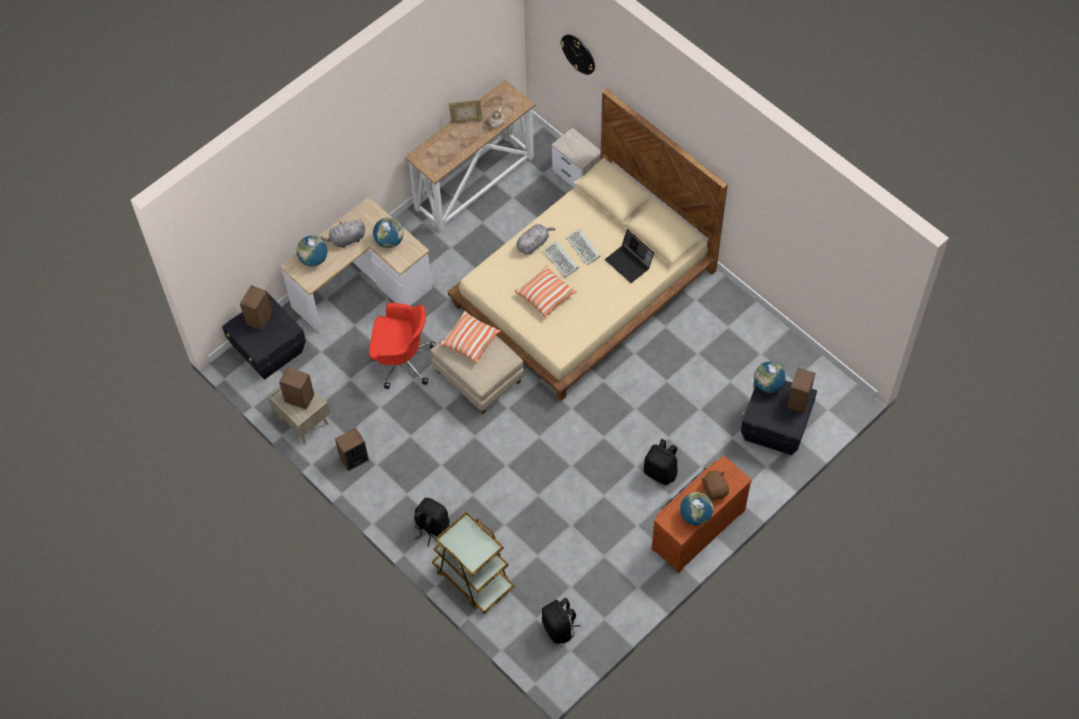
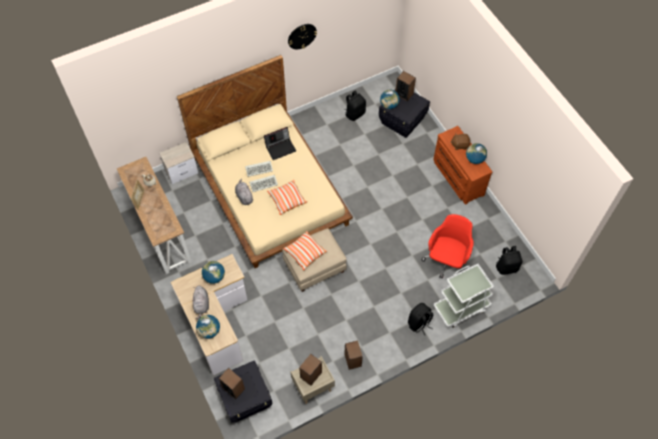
camera: 75 degrees left, 0 degrees up
red office chair [369,303,436,389] -> red office chair moved to [421,214,474,278]
brown cart [432,512,514,614] -> white cart [434,264,494,328]
wall clock [560,34,595,75] -> wall clock moved to [288,24,317,49]
black backpack [643,439,678,485] -> black backpack moved to [344,91,366,121]

